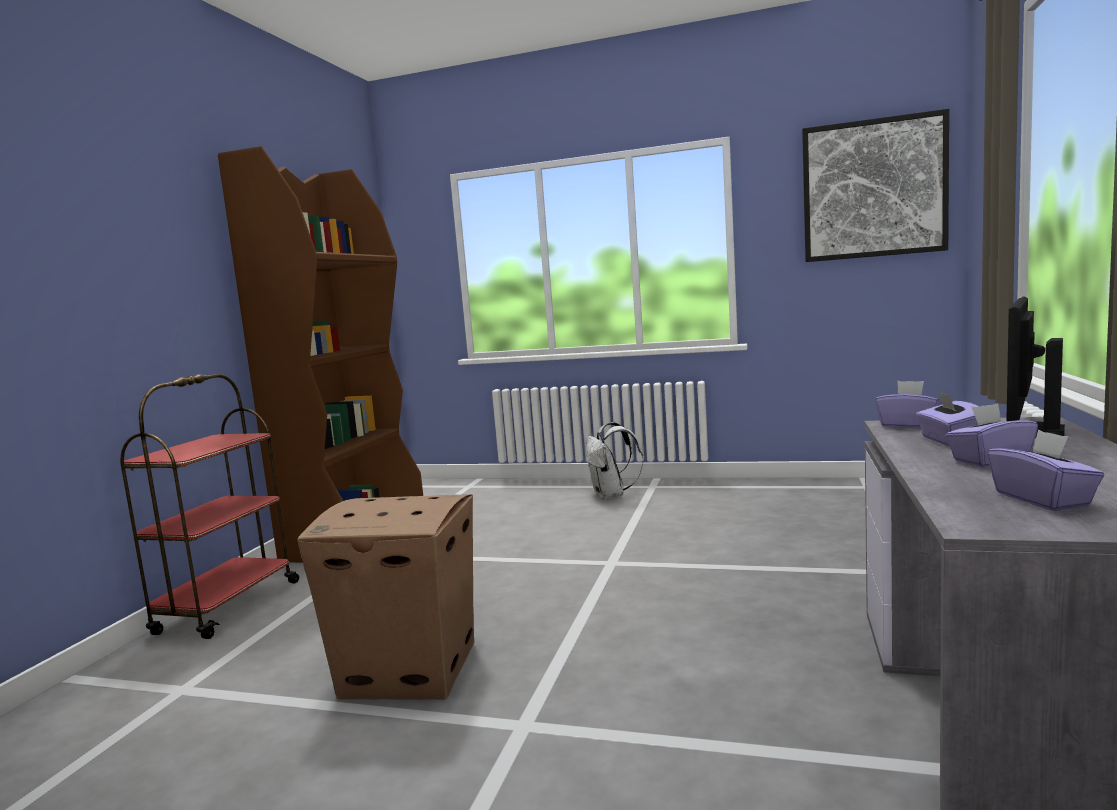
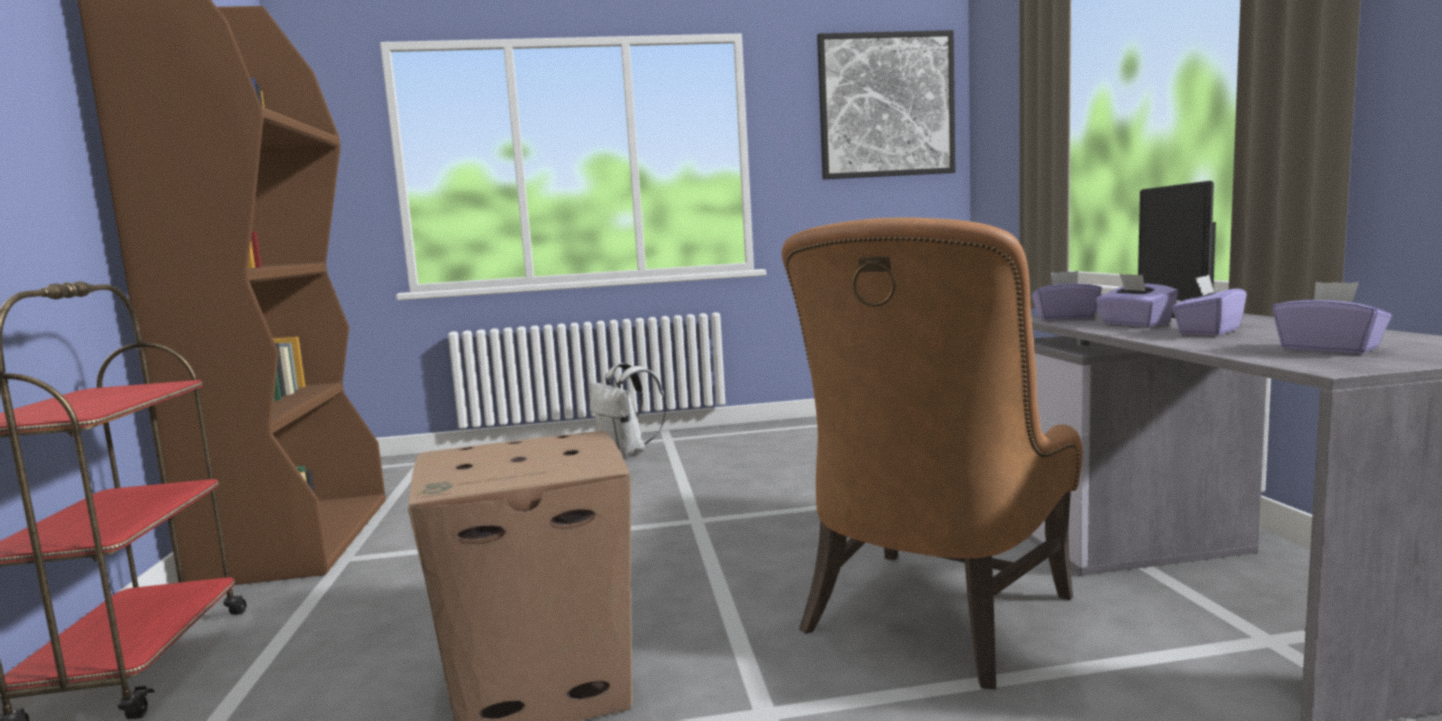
camera: 25 degrees left, 0 degrees up
none -> brown chair [782,218,1083,689]

